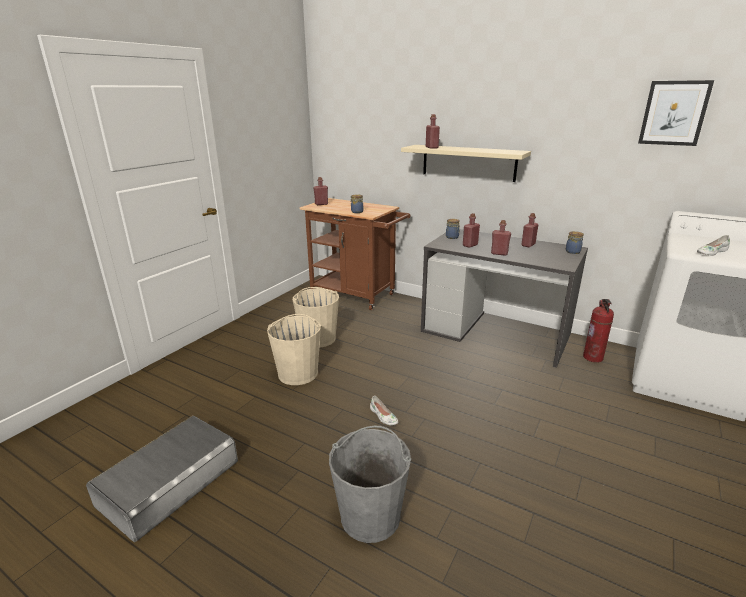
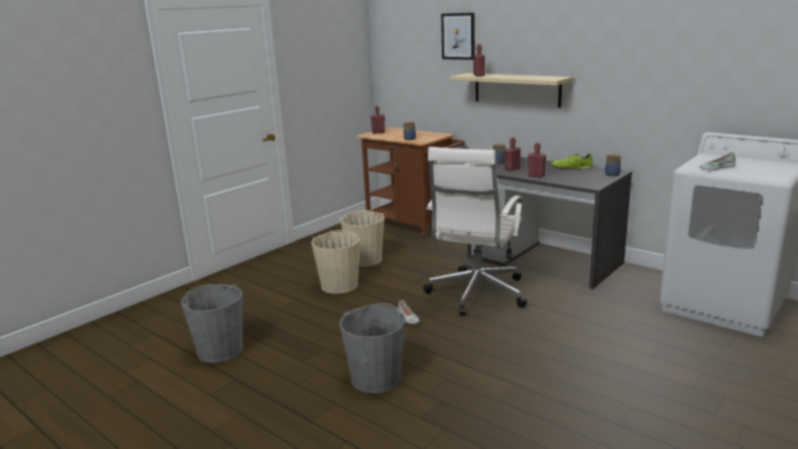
camera: 10 degrees right, 5 degrees down
grey storage box [86,416,238,542] -> grey bucket [181,284,243,363]
red bottle [521,213,538,247] -> shoe [551,153,593,170]
fire extinguisher [583,299,614,363] -> none
picture [638,80,714,146] -> picture moved to [441,13,475,60]
none -> white office chair [423,147,527,316]

